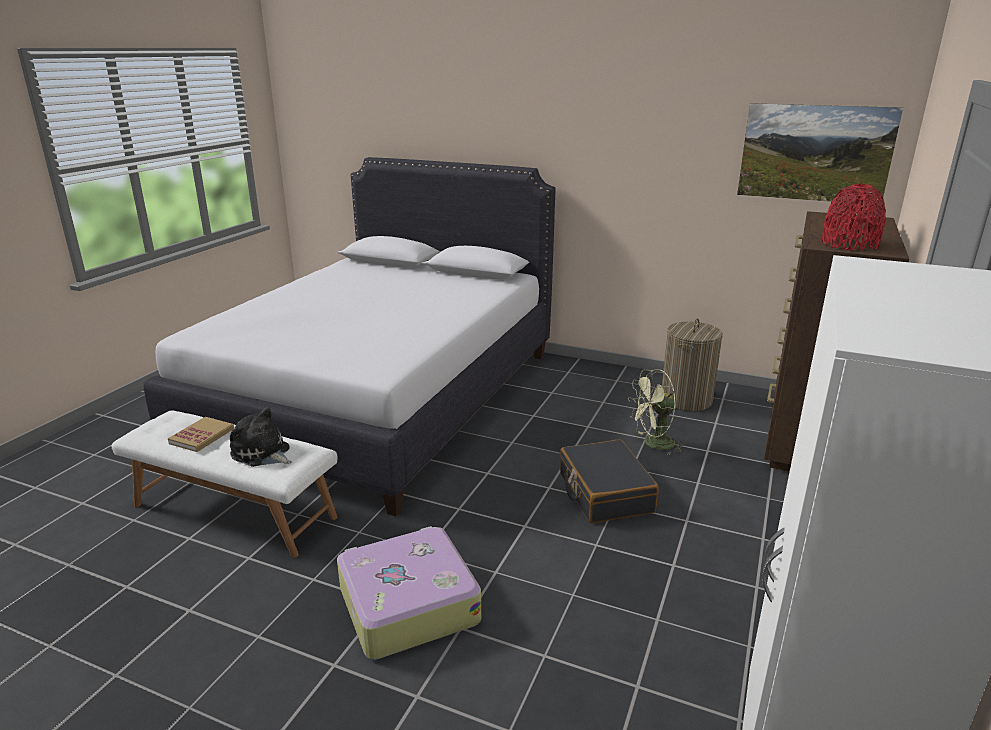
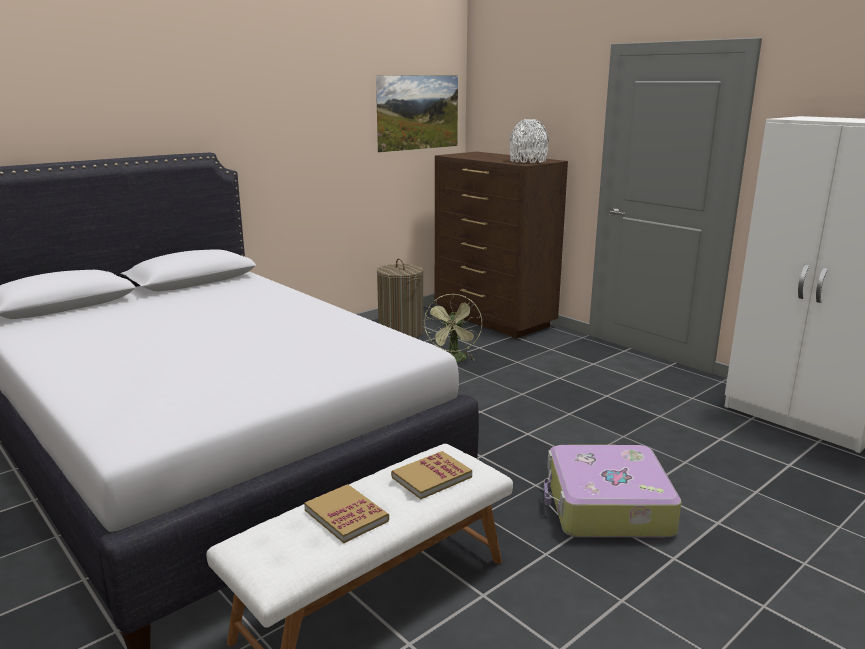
camera: 65 degrees left, 5 degrees down
plush toy [230,407,292,467] -> book [391,451,472,499]
black suitcase [560,439,659,523] -> none
red vase [822,184,886,251] -> white vase [510,119,549,163]

